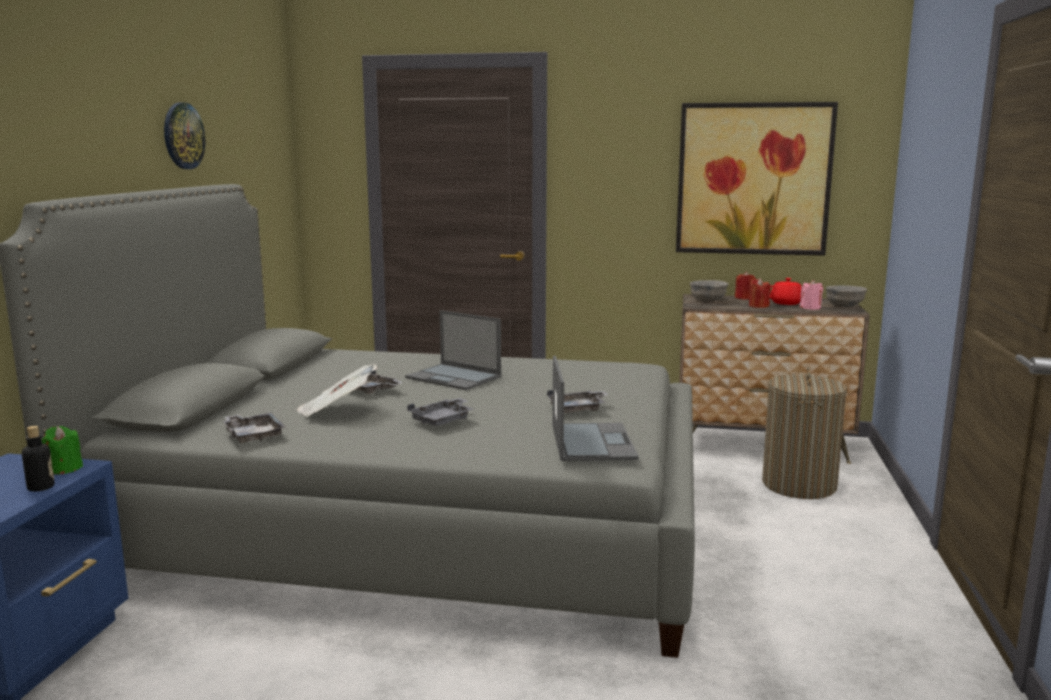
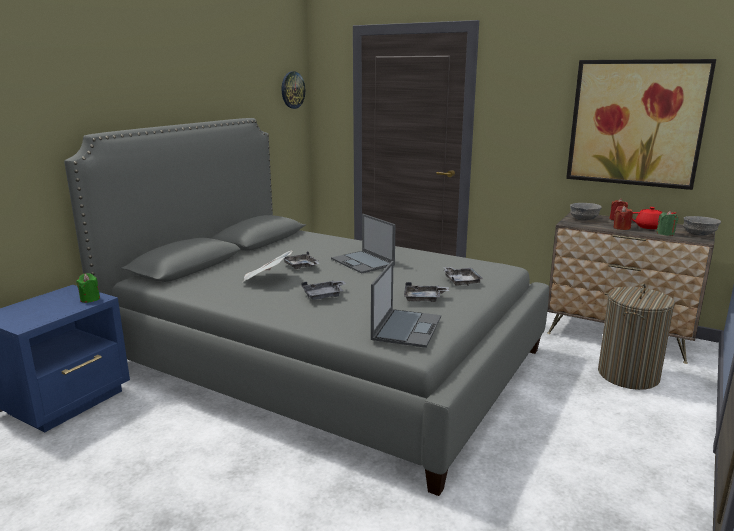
camera: 20 degrees right, 5 degrees up
bottle [22,426,54,491] -> none
wall clock [164,102,205,169] -> wall clock moved to [282,71,305,109]
grey tray [223,412,286,443] -> grey tray moved to [443,267,483,286]
pink candle [800,280,823,310] -> green candle [656,211,678,236]

